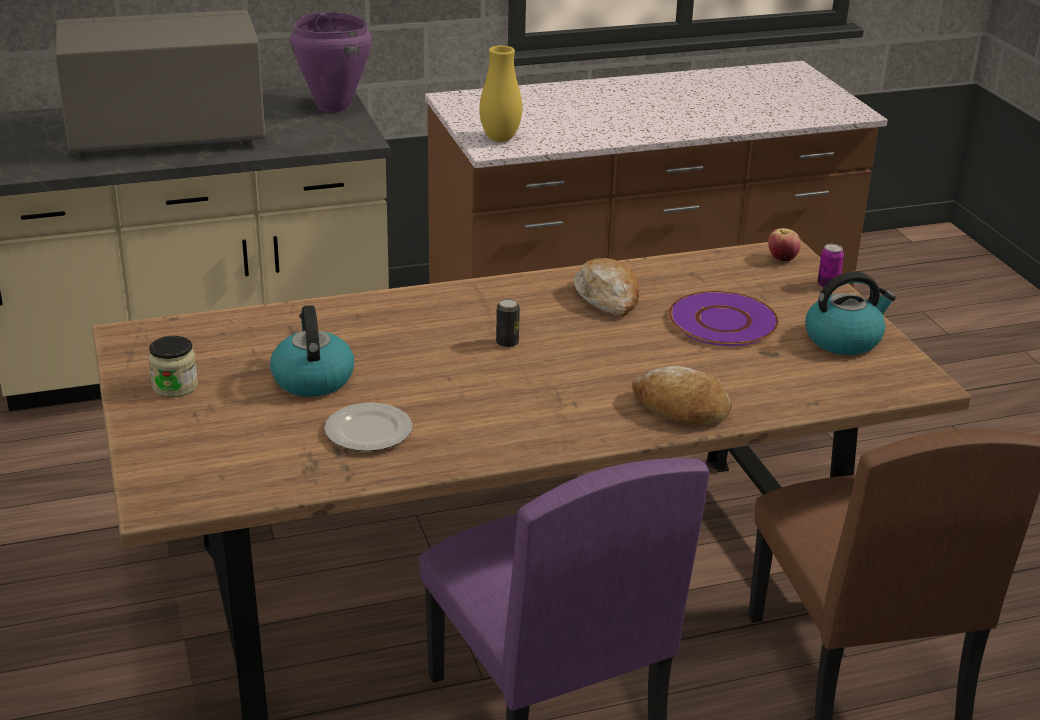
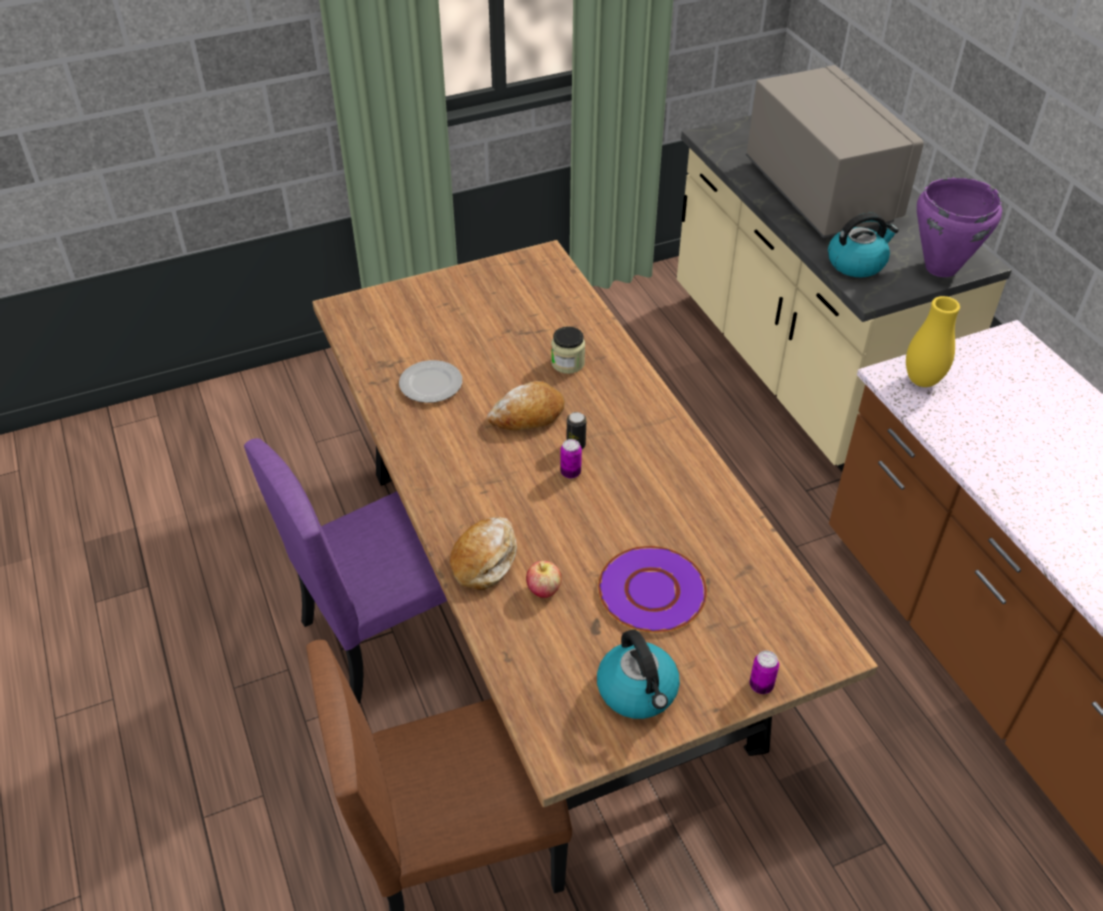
camera: 85 degrees right, 15 degrees up
jar [148,336,198,397] -> jar moved to [551,327,585,374]
kettle [270,305,354,397] -> kettle moved to [828,213,899,277]
bread [573,258,639,317] -> bread moved to [487,381,565,430]
apple [768,228,801,261] -> apple moved to [526,561,561,598]
none -> can [560,439,582,478]

